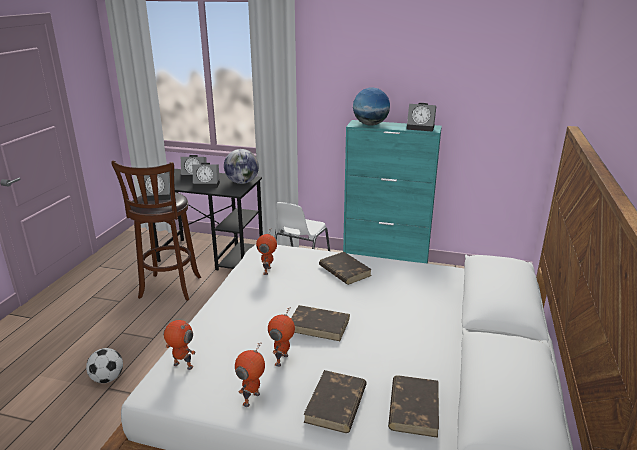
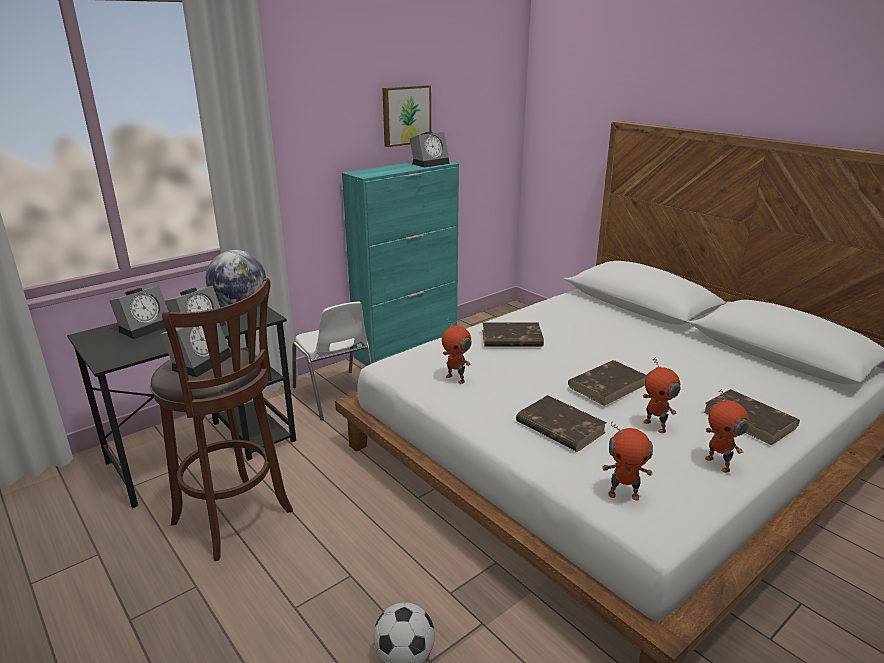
camera: 55 degrees left, 0 degrees up
toy robot [163,320,196,370] -> toy robot turned 135 degrees counterclockwise [602,422,653,501]
globe [353,88,390,125] -> none
brown book [388,375,439,438] -> brown book moved to [516,395,607,452]
none -> picture [382,85,431,147]

